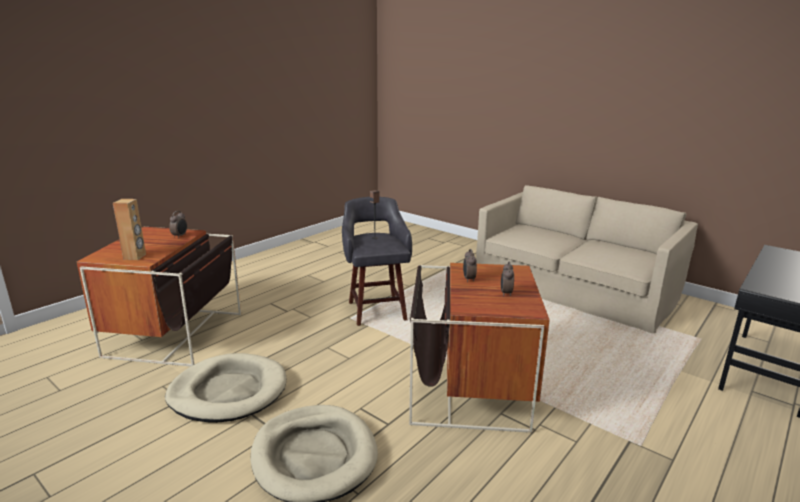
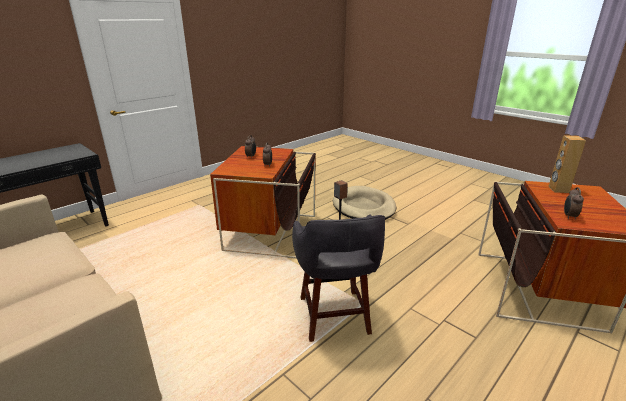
camera: 175 degrees left, 5 degrees up
beige dog bed [165,353,286,423] -> none

